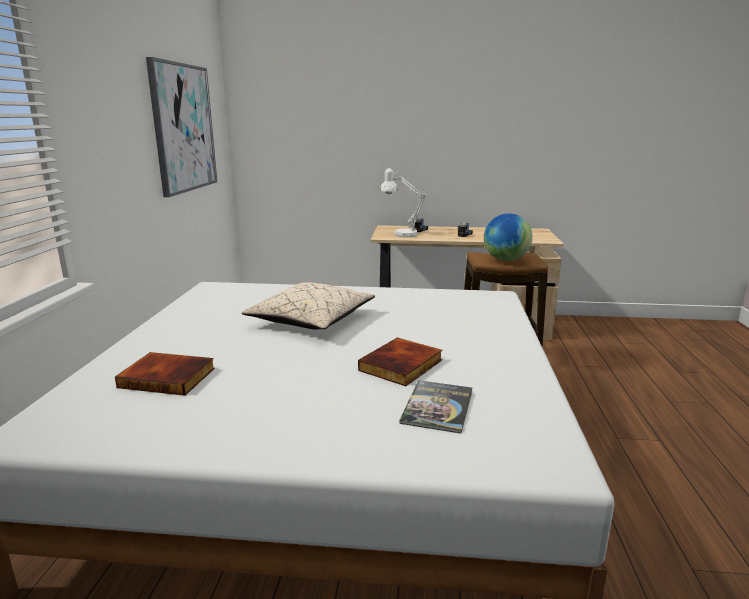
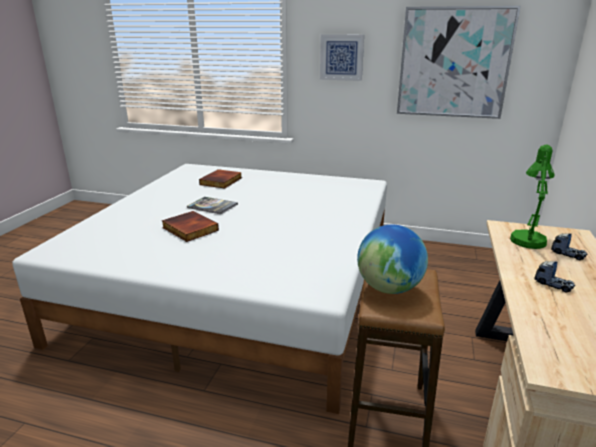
camera: 100 degrees right, 5 degrees up
beige pillow [242,283,375,329] -> none
white table lamp [380,168,427,237] -> green table lamp [510,145,555,249]
book [400,380,472,433] -> book moved to [187,197,238,214]
none -> picture [320,34,364,81]

